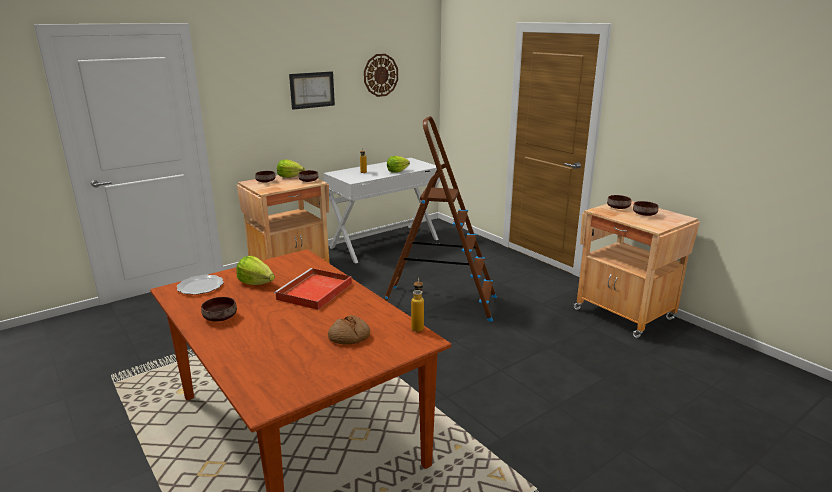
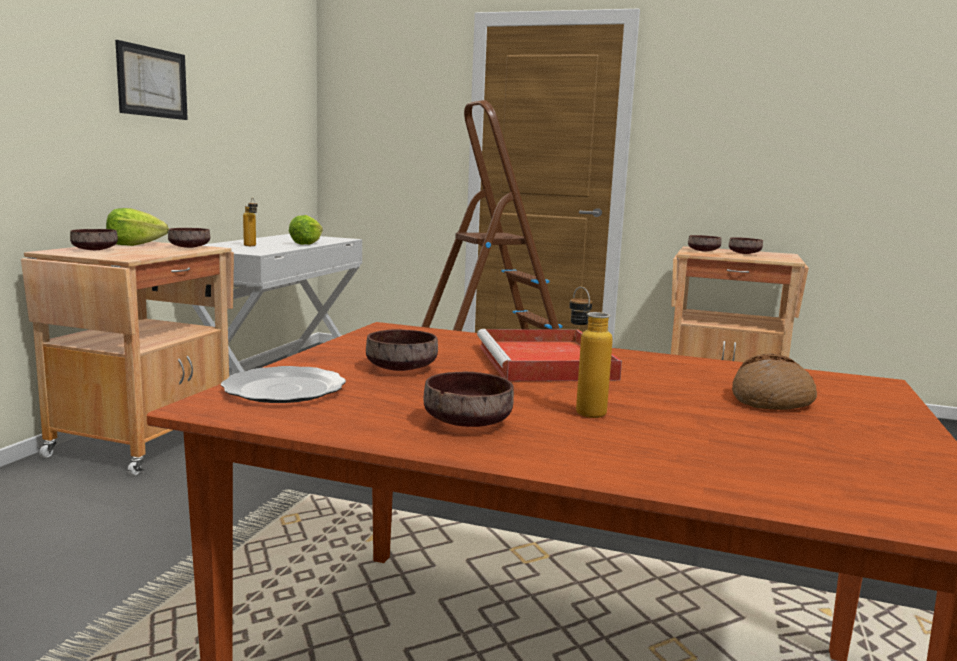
camera: 35 degrees left, 10 degrees down
lettuce [236,256,275,285] -> brown bowl [366,330,438,371]
wall clock [364,54,398,97] -> none
bottle [411,278,424,332] -> bottle moved to [569,287,613,418]

